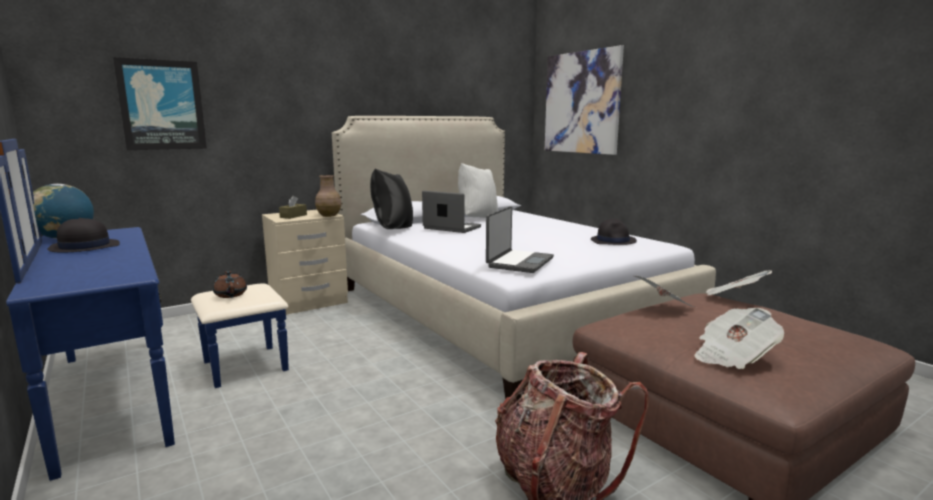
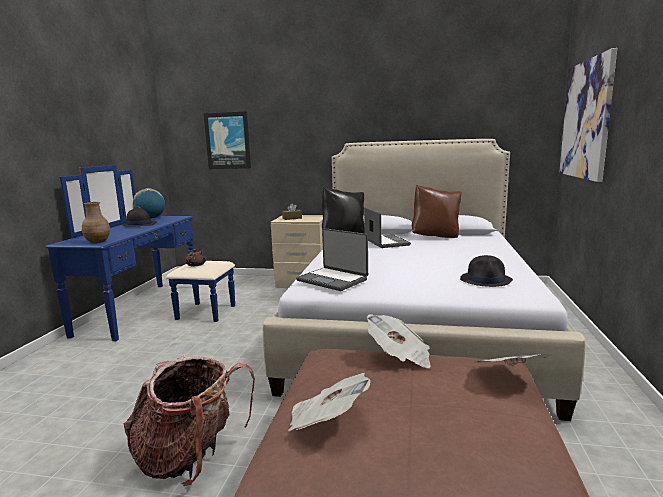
camera: 45 degrees right, 0 degrees up
brown vase [315,175,341,217] -> brown vase moved to [82,202,110,243]
white pillow [458,163,498,218] -> brown pillow [412,185,462,238]
laptop [486,206,554,273] -> laptop turned 60 degrees clockwise [296,228,368,291]

